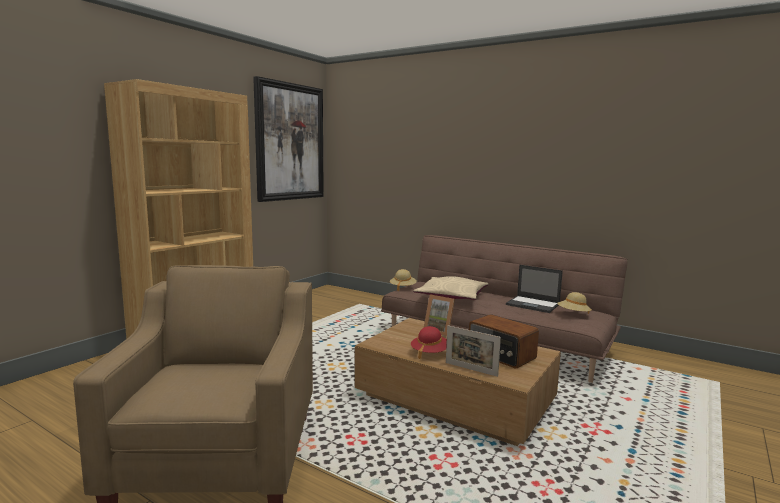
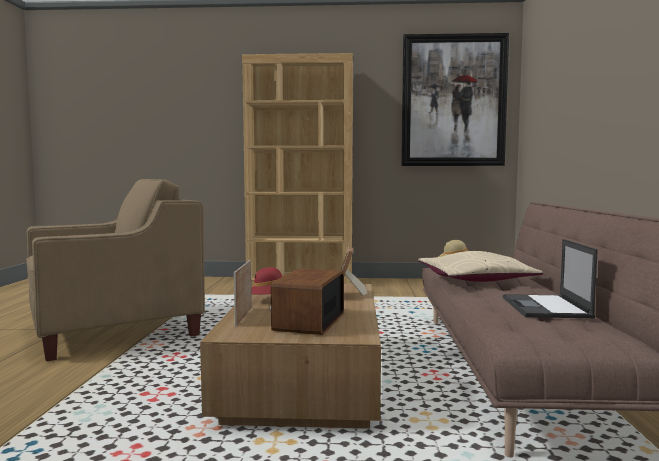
camera: 60 degrees right, 5 degrees down
beige hat [557,292,592,314] -> none

